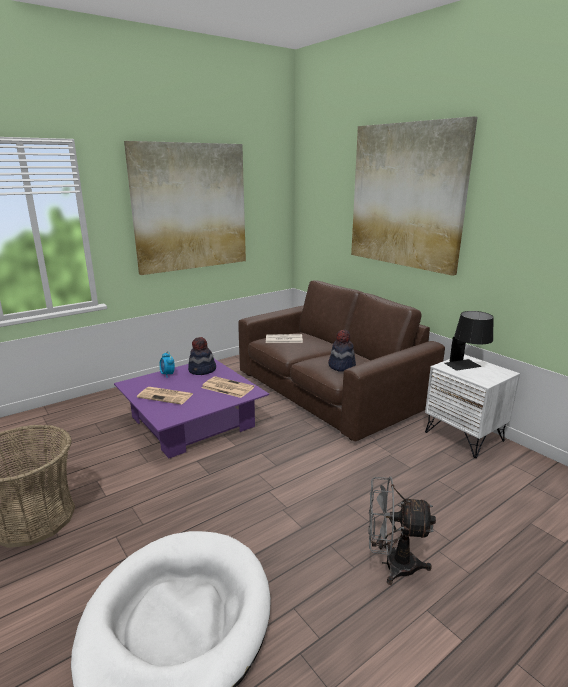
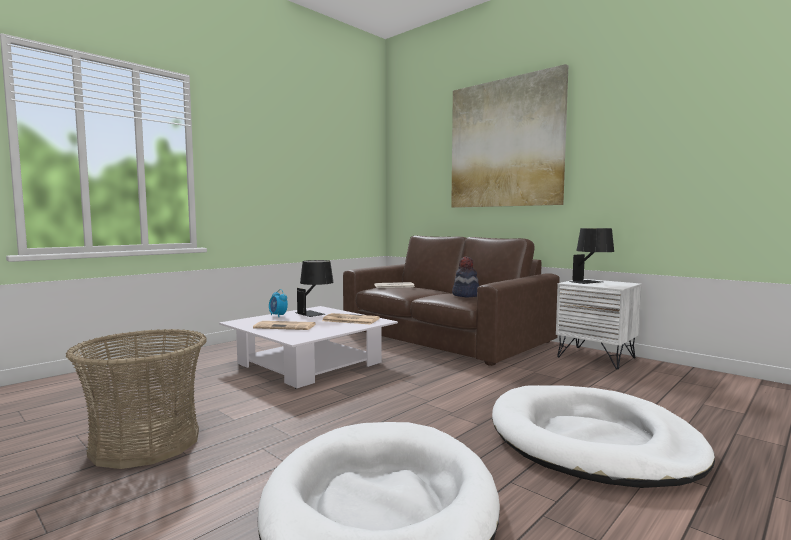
camera: 10 degrees left, 15 degrees down
purple coffee table [114,359,269,458] -> white coffee table [219,306,398,389]
picture [124,141,246,275] -> none
hat [188,337,216,375] -> black table lamp [295,260,334,317]
grey fan [368,476,436,585] -> white dog bed [492,385,715,488]

